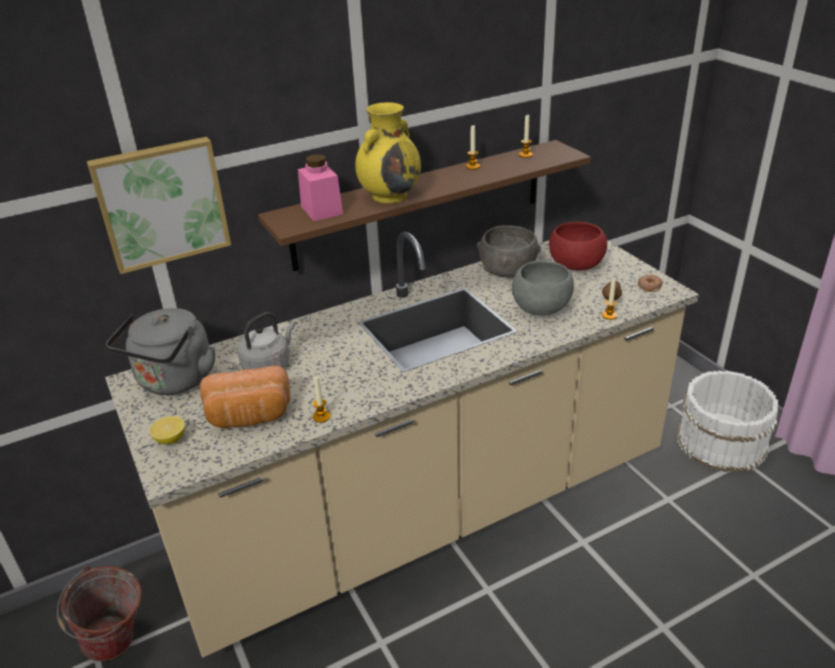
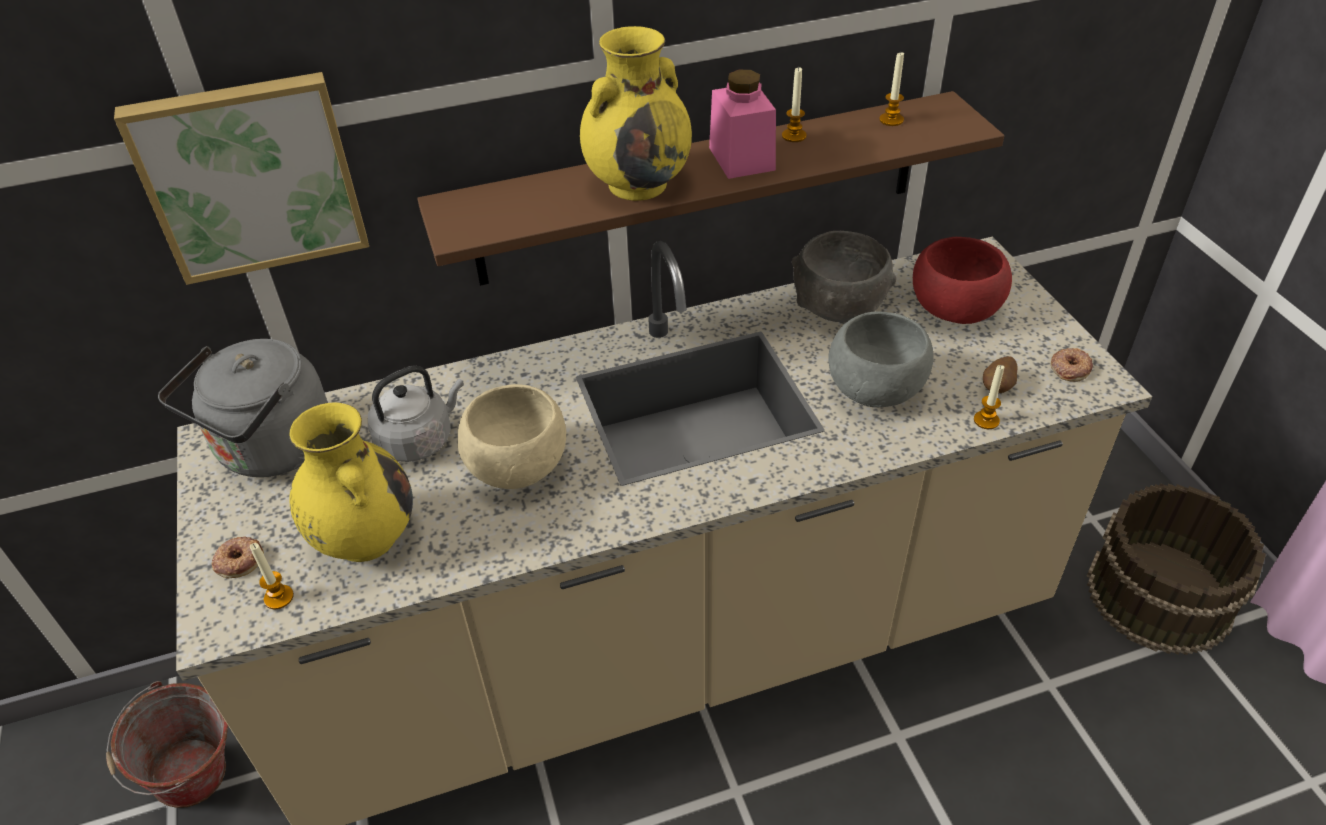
camera: 10 degrees right, 10 degrees up
lemon [149,416,185,444] -> donut [212,537,264,579]
bread [200,366,290,428] -> yellow vase [289,403,413,562]
pink jar [298,154,343,221] -> pink jar moved to [709,70,776,179]
candle [313,376,330,423] -> candle moved to [250,543,294,610]
white bucket [676,370,778,472] -> brown bucket [1086,483,1266,655]
none -> beige bowl [458,384,566,489]

